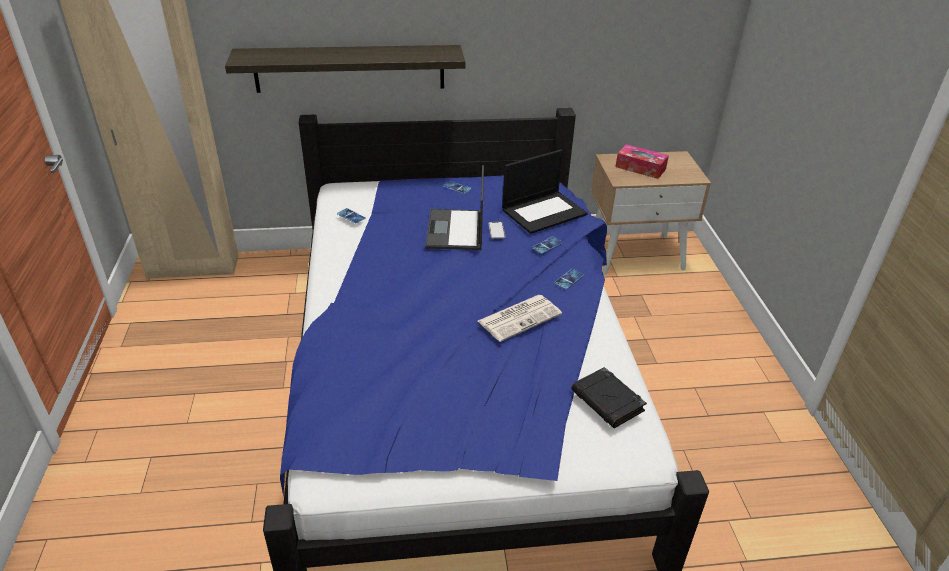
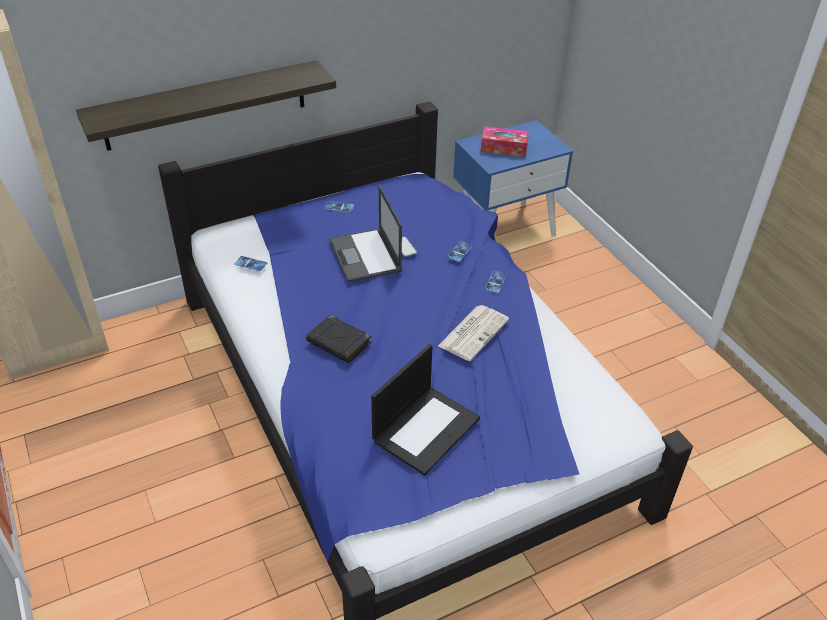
camera: 20 degrees left, 5 degrees up
laptop [502,149,588,234] -> laptop moved to [371,344,480,476]
black book [571,367,647,428] -> black book moved to [306,315,371,363]
beige nightstand [591,151,711,274] -> blue nightstand [453,120,573,236]

